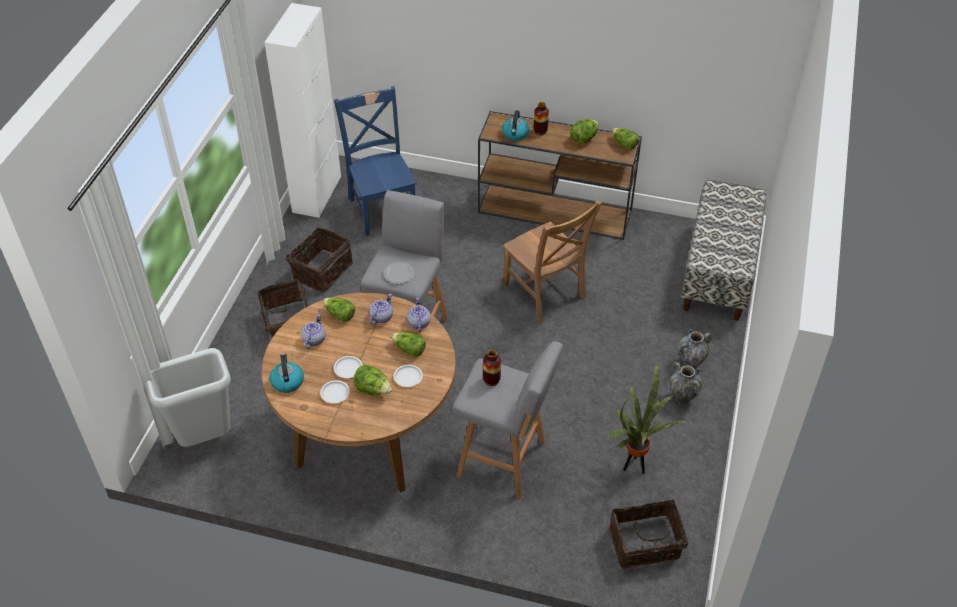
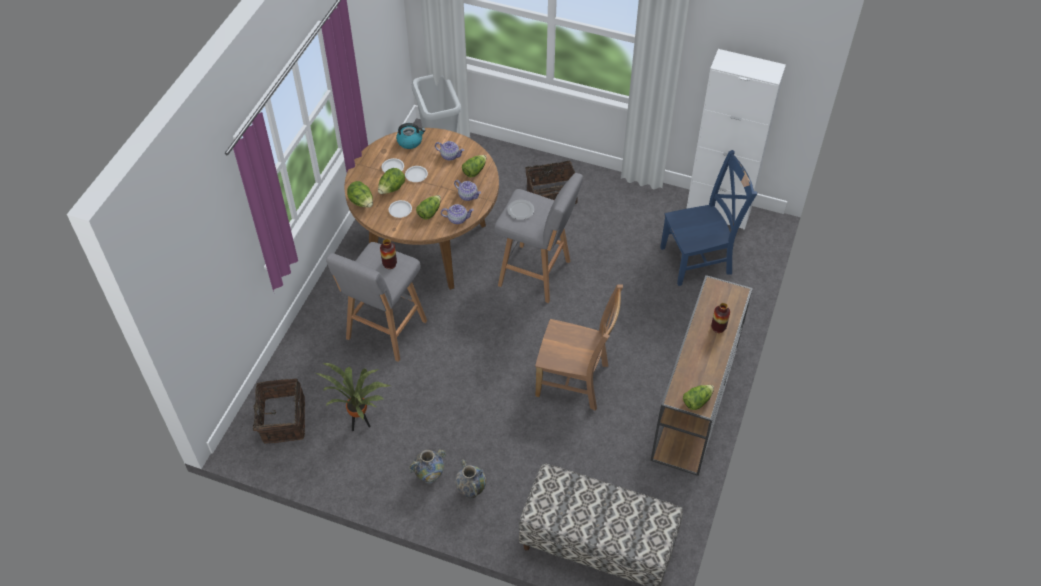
camera: 95 degrees right, 5 degrees up
basket [280,227,353,292] -> none
kettle [502,110,529,141] -> none
brown chair [503,200,602,322] -> brown chair turned 135 degrees counterclockwise [535,285,623,411]
lettuce [570,119,599,144] -> lettuce moved to [347,181,373,207]

